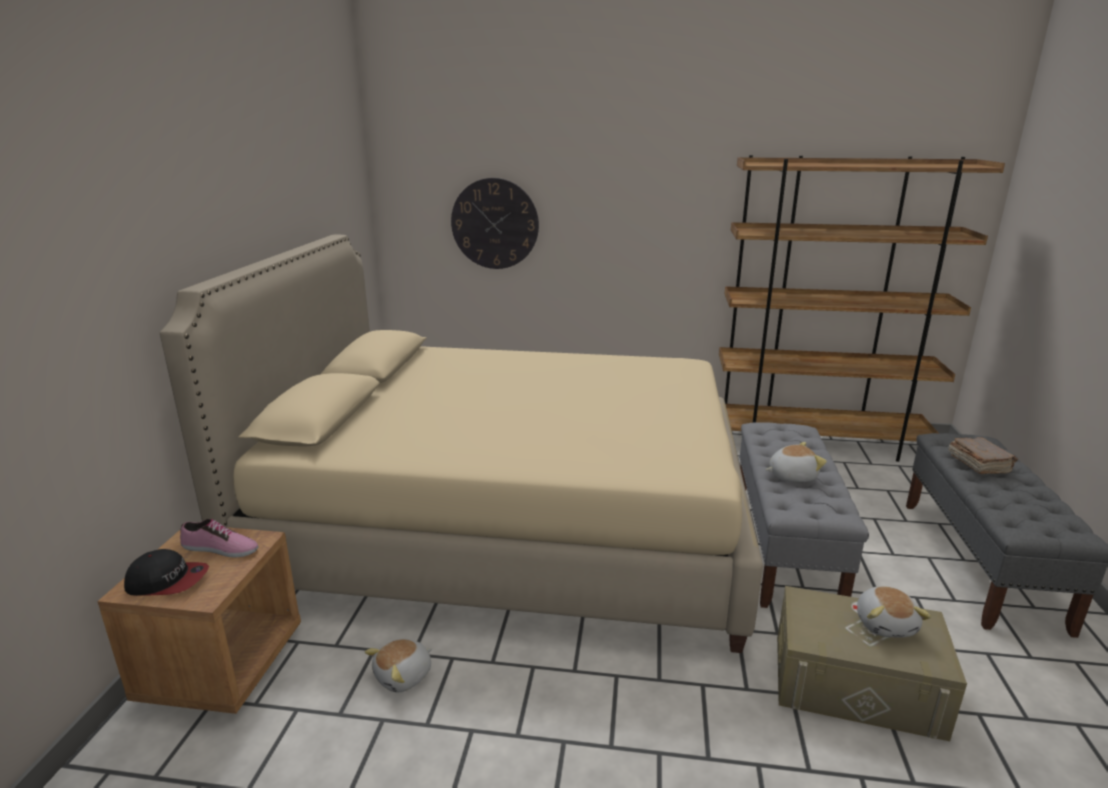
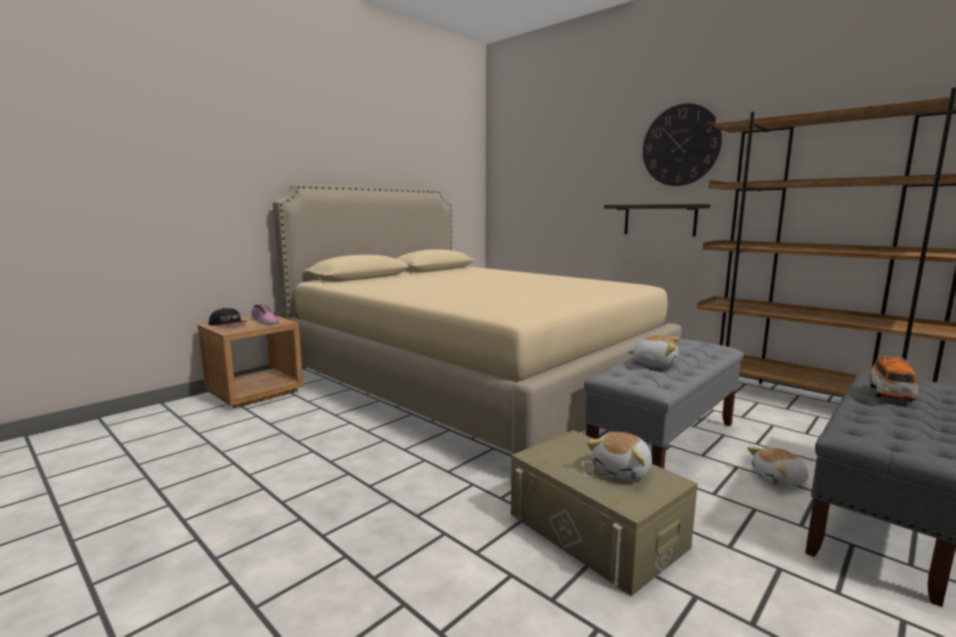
camera: 35 degrees right, 10 degrees down
plush toy [365,639,432,693] -> plush toy moved to [748,447,808,488]
wall clock [451,178,539,269] -> wall clock moved to [643,103,722,186]
brown book [949,437,1018,474] -> toy car [869,355,921,402]
none -> shelf [604,204,711,236]

